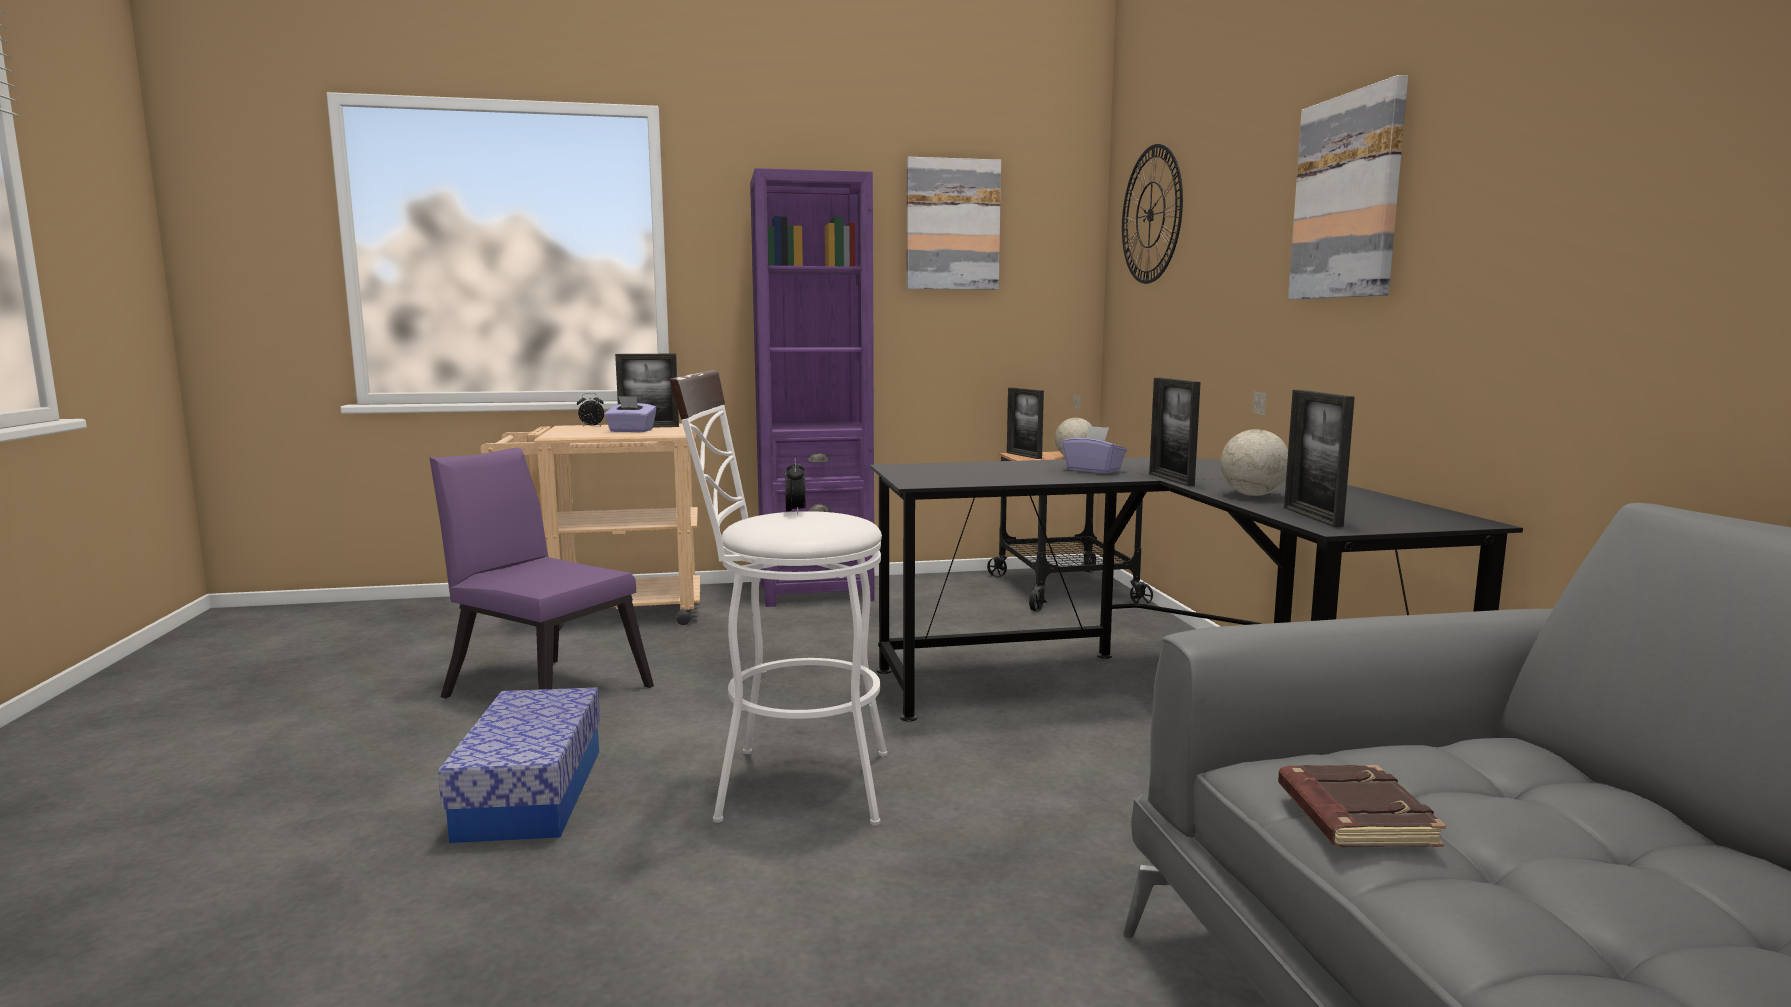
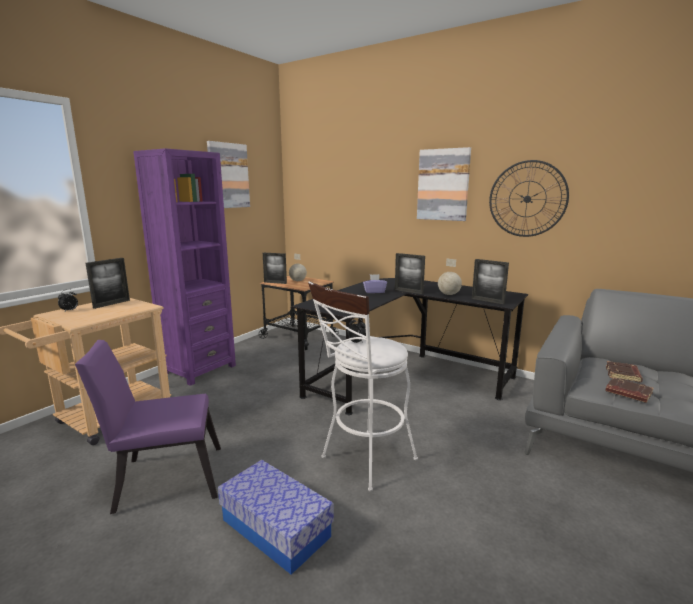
camera: 45 degrees left, 5 degrees up
purple tissue box [604,396,656,432] -> none
wall clock [1122,144,1183,284] -> wall clock moved to [489,160,569,237]
none -> brown book [606,361,643,382]

